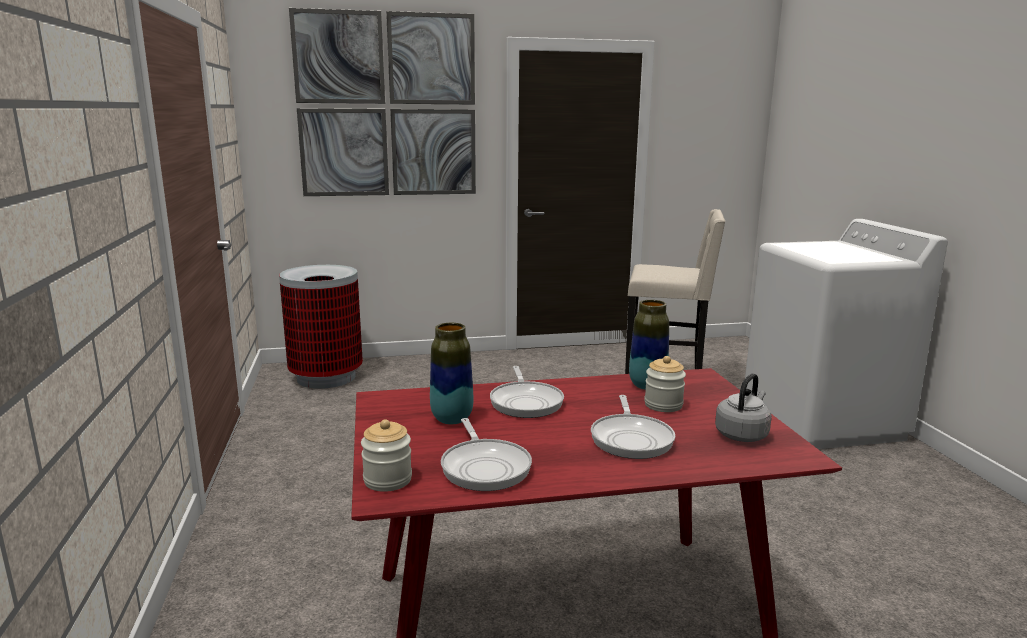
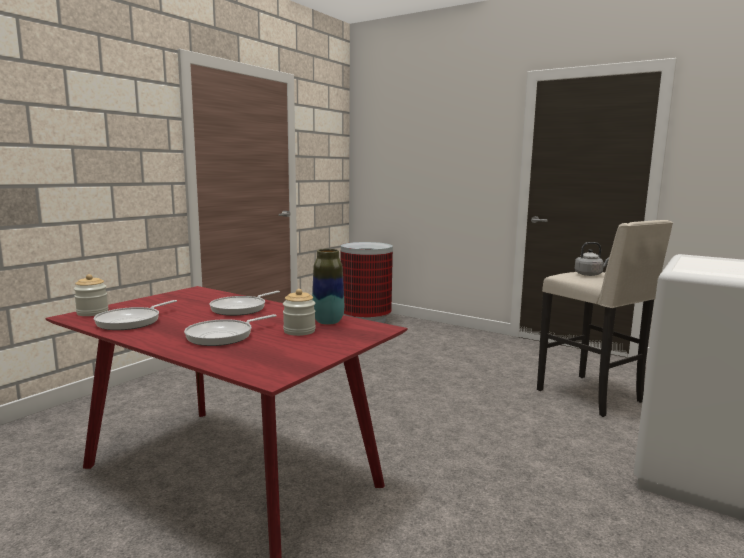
camera: 45 degrees right, 5 degrees down
picture [289,8,476,196] -> none
vase [430,323,473,424] -> none
grey kettle [715,373,772,442] -> grey kettle moved to [575,242,609,276]

